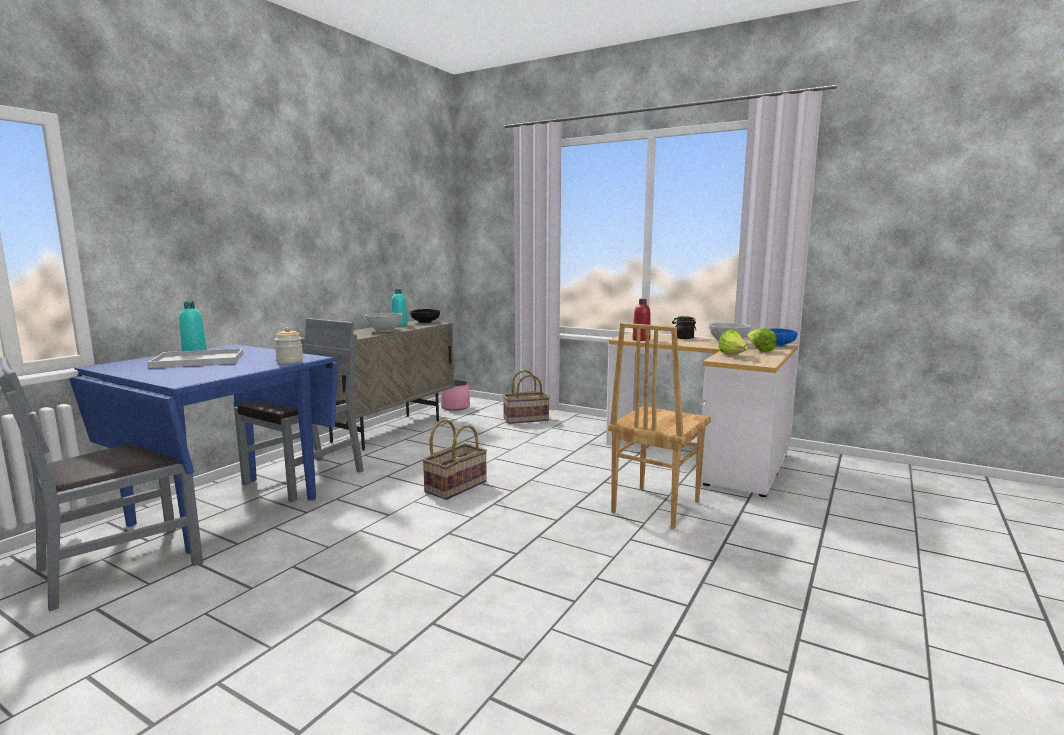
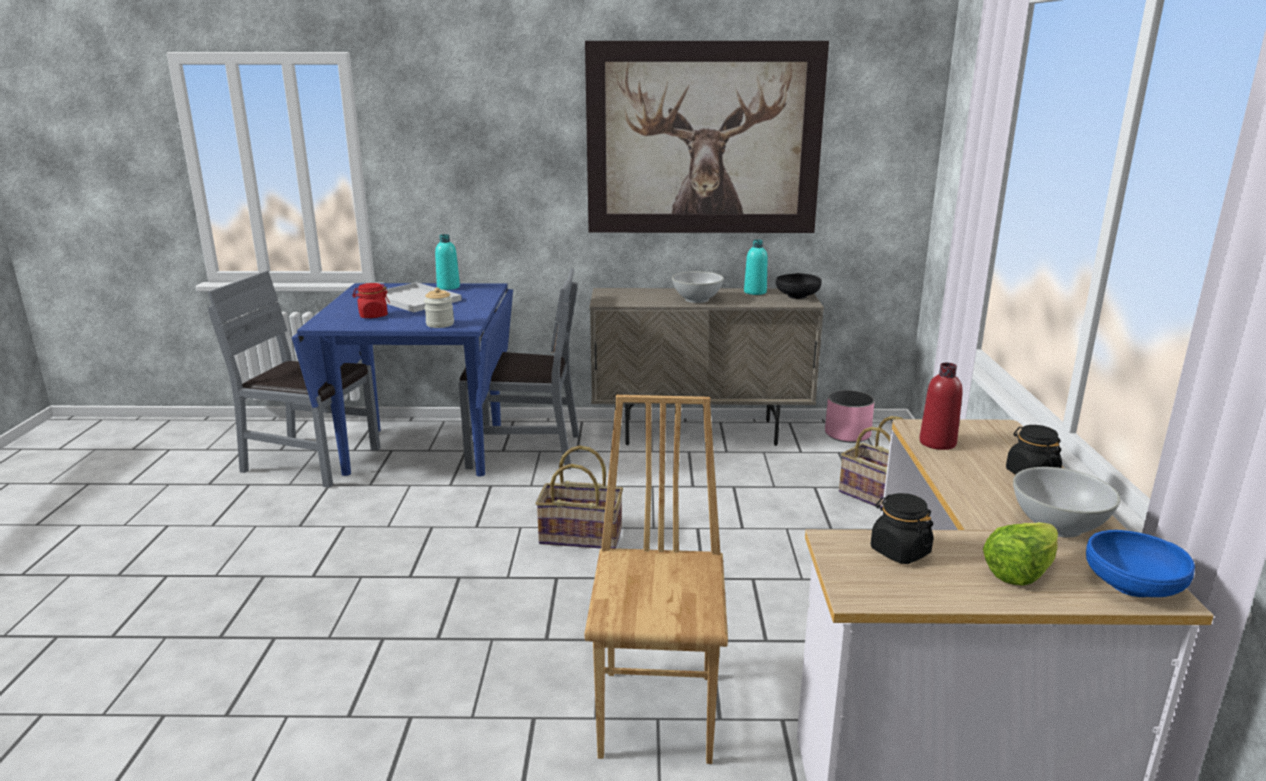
camera: 60 degrees right, 10 degrees up
brown chair [608,323,711,529] -> brown chair turned 90 degrees clockwise [585,395,728,764]
lettuce [718,330,748,355] -> black jar [871,493,934,564]
none -> red jar [352,283,390,318]
none -> picture [585,41,829,233]

